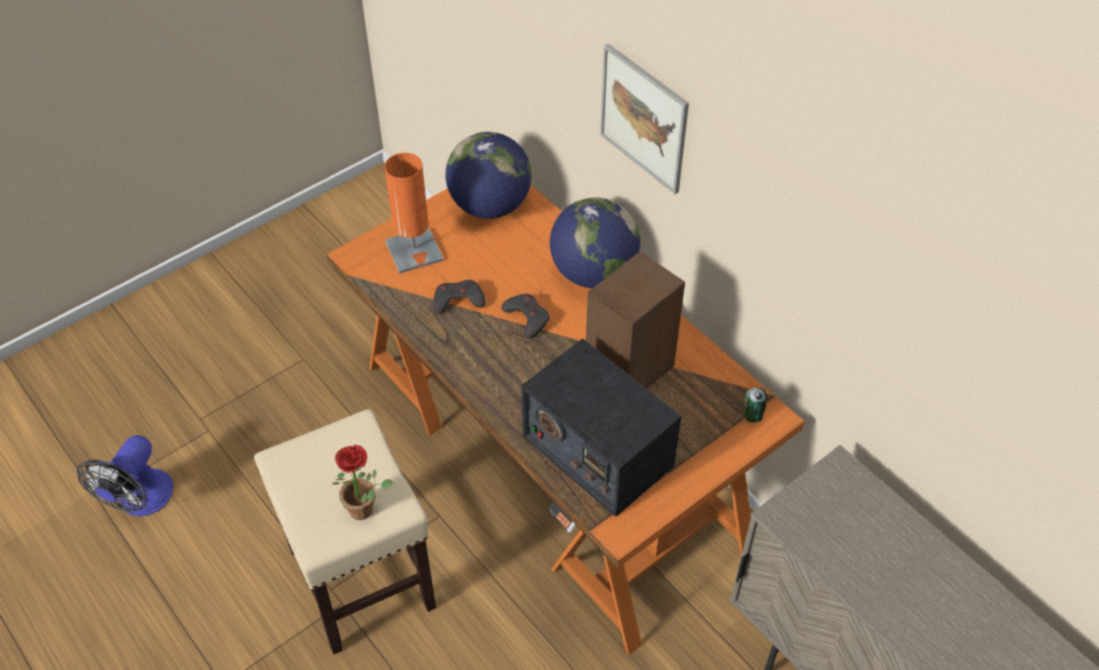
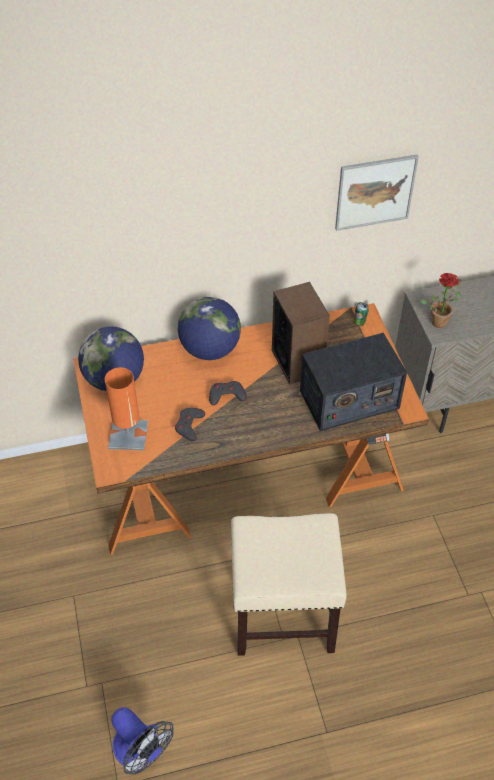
camera: 65 degrees left, 0 degrees up
potted plant [332,445,393,520] -> potted plant moved to [420,273,461,328]
picture [600,44,689,194] -> picture moved to [335,155,419,231]

